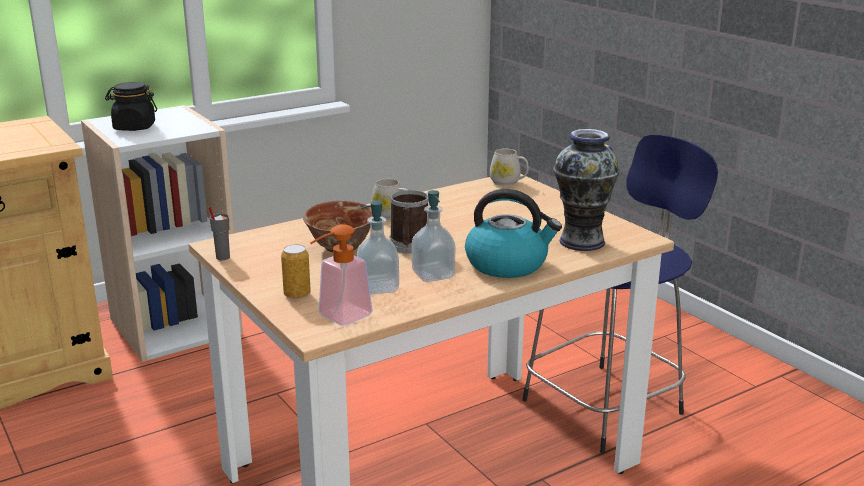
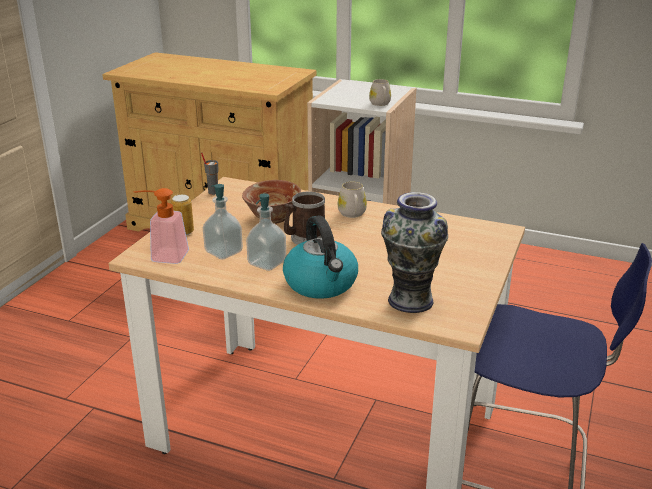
camera: 55 degrees right, 5 degrees up
black jar [105,82,157,131] -> none
white mug [490,148,529,186] -> white mug moved to [369,79,391,106]

